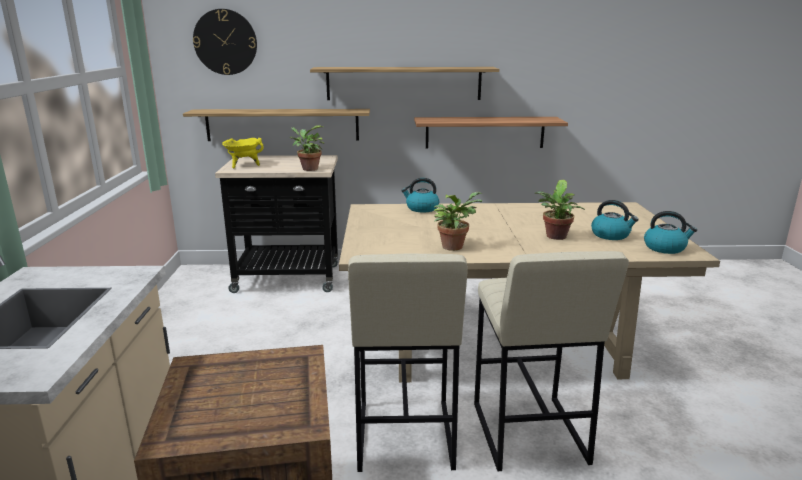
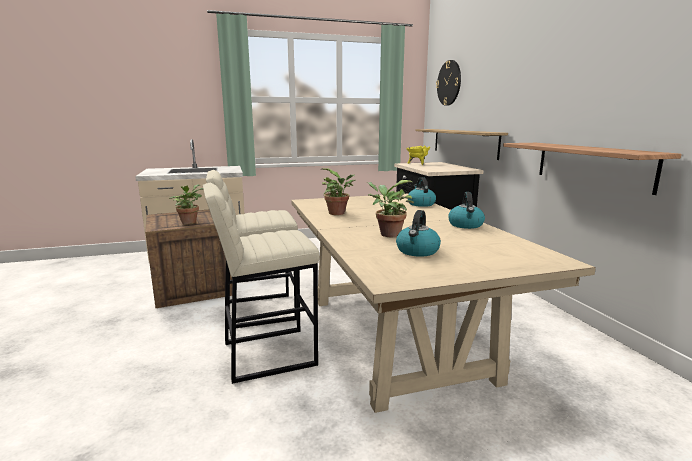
camera: 75 degrees right, 5 degrees down
potted plant [290,125,324,171] -> potted plant moved to [169,184,203,224]
shelf [310,67,499,100] -> none
kettle [644,211,697,254] -> kettle moved to [448,192,485,229]

